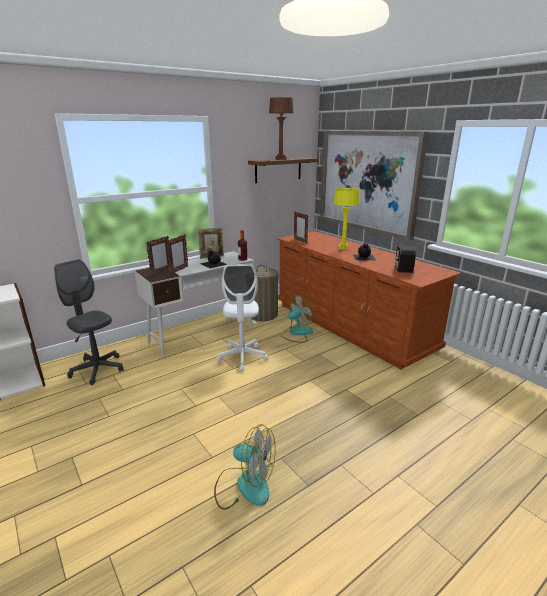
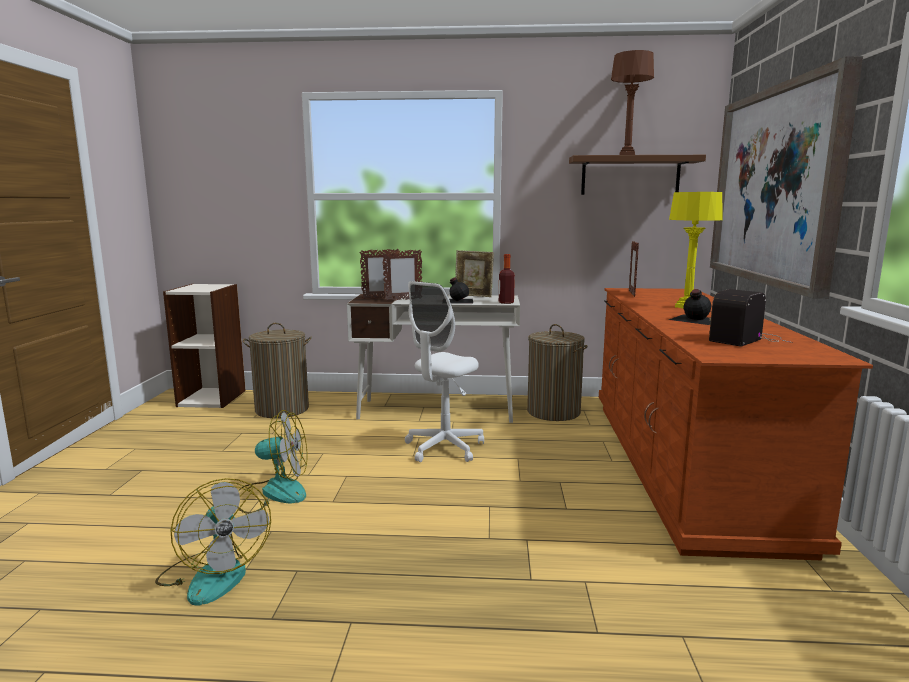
camera: 40 degrees right, 10 degrees down
grey office chair [54,259,124,385] -> laundry basket [243,323,312,418]
fan [281,295,314,343] -> fan moved to [237,410,307,514]

